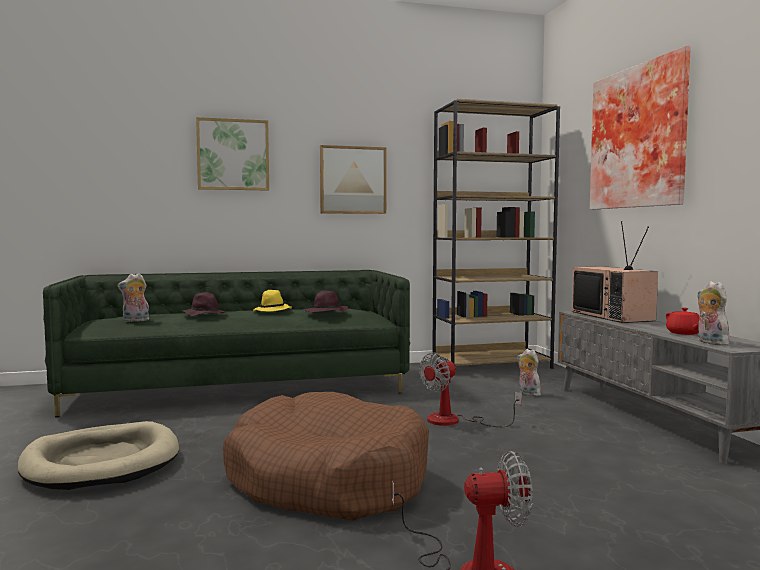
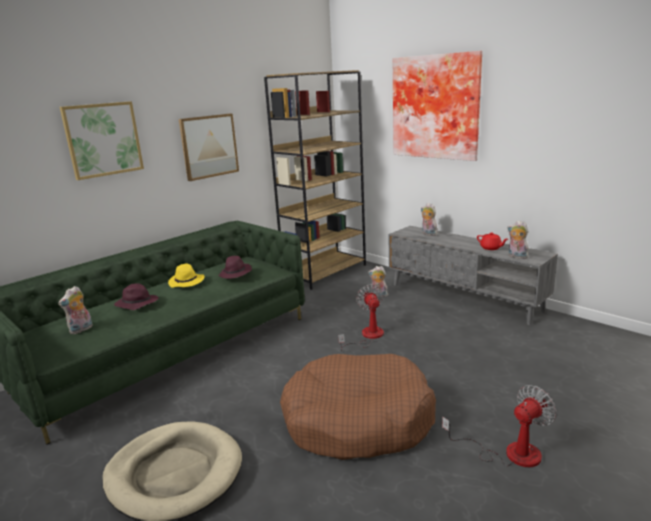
camera: 30 degrees left, 15 degrees up
fan [419,352,522,427] -> fan turned 150 degrees clockwise [338,284,384,351]
television [572,221,658,323] -> plush toy [421,203,437,236]

